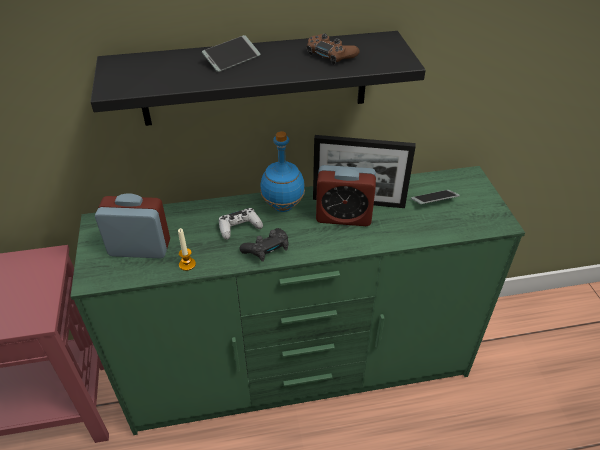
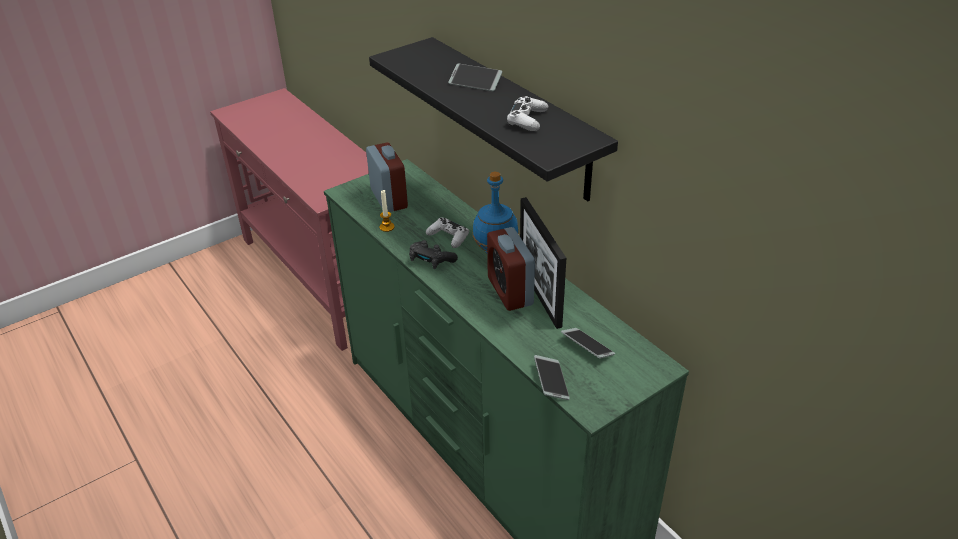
camera: 65 degrees right, 5 degrees down
brown game controller [307,33,360,65] -> white game controller [507,96,549,131]
none -> phone [534,355,570,400]

